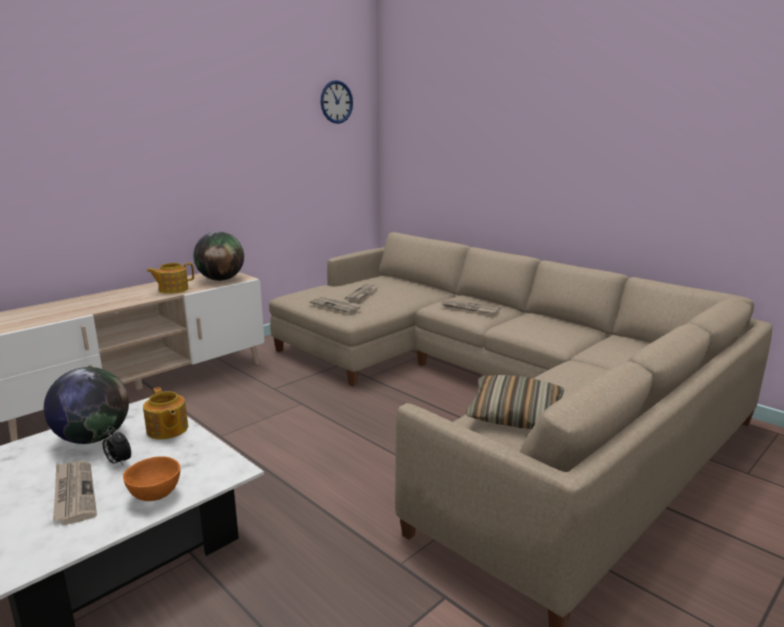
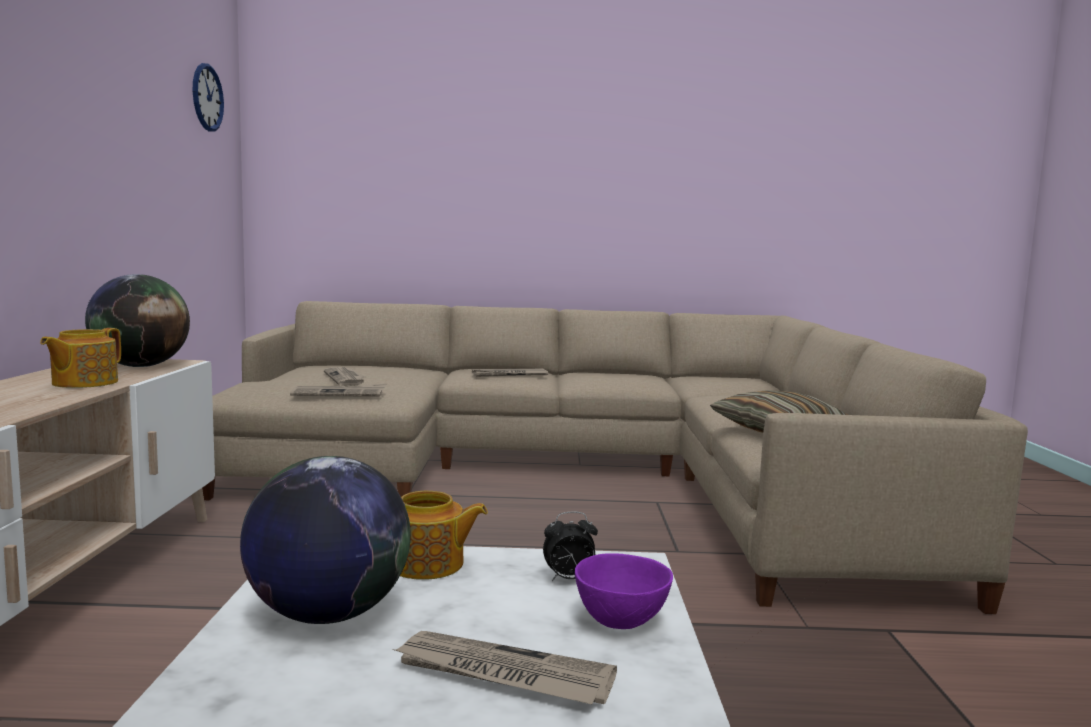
camera: 45 degrees left, 10 degrees down
alarm clock [102,426,131,466] -> alarm clock moved to [543,512,598,581]
orange bowl [123,456,180,501] -> purple bowl [575,553,673,629]

